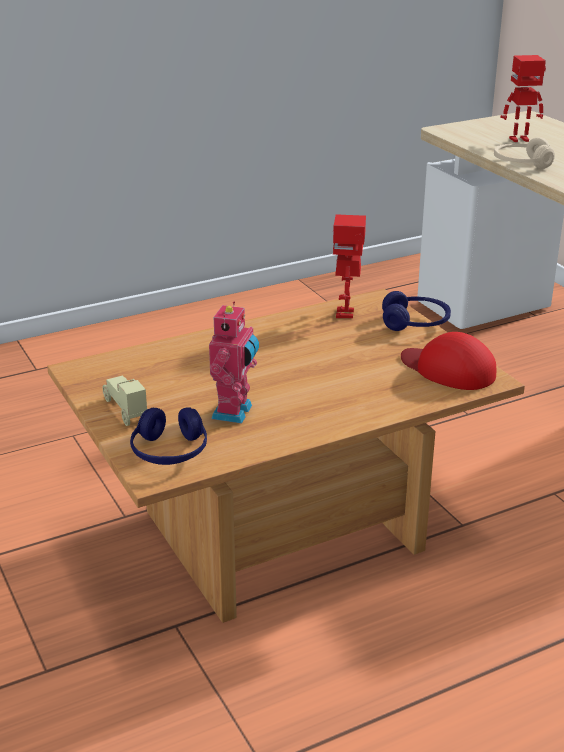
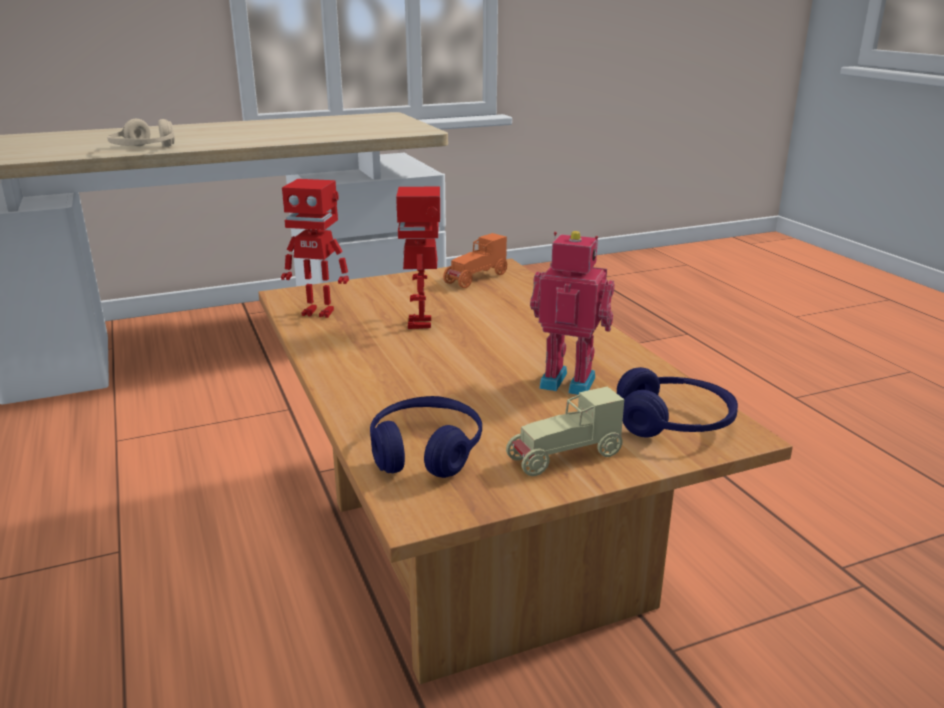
camera: 85 degrees left, 5 degrees down
blue headphones [382,291,451,331] -> blue headphones moved to [370,396,482,478]
red cap [401,332,496,390] -> orange toy car [443,233,507,288]
toy robot [500,55,546,142] -> toy robot moved to [396,187,440,329]

